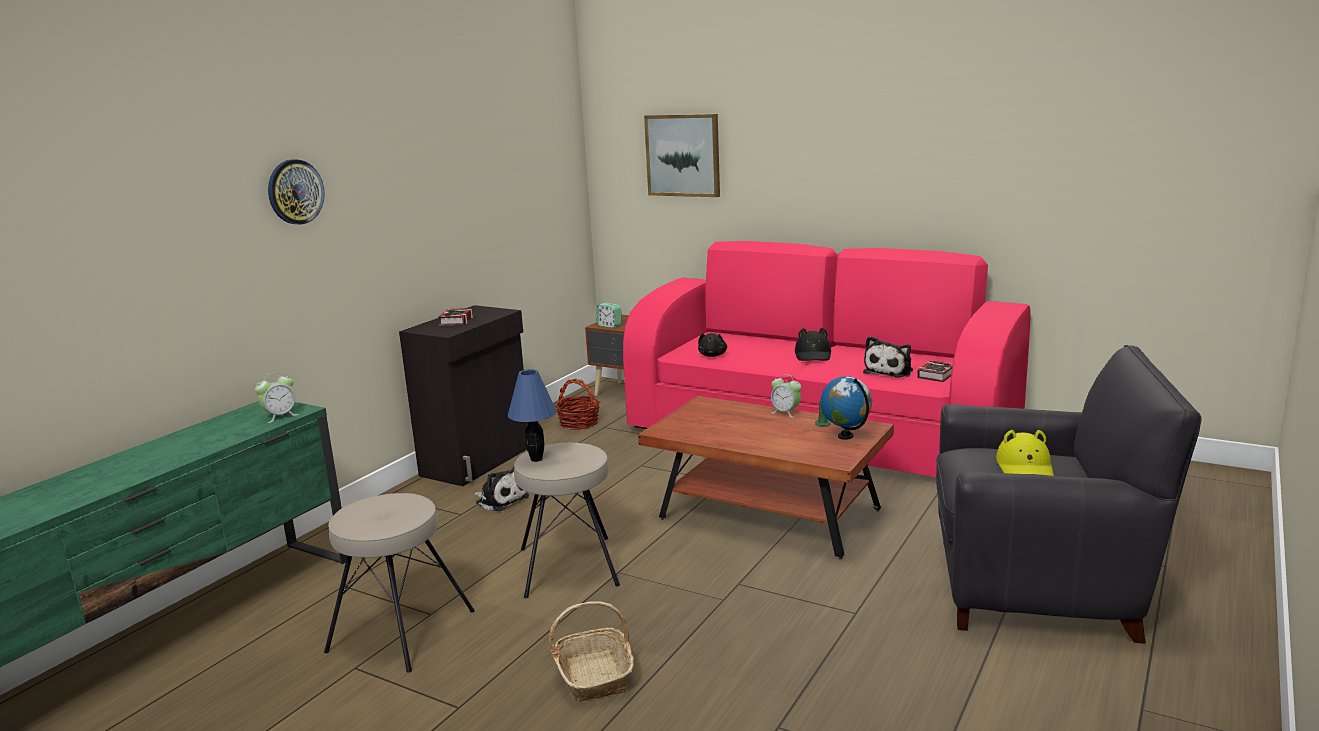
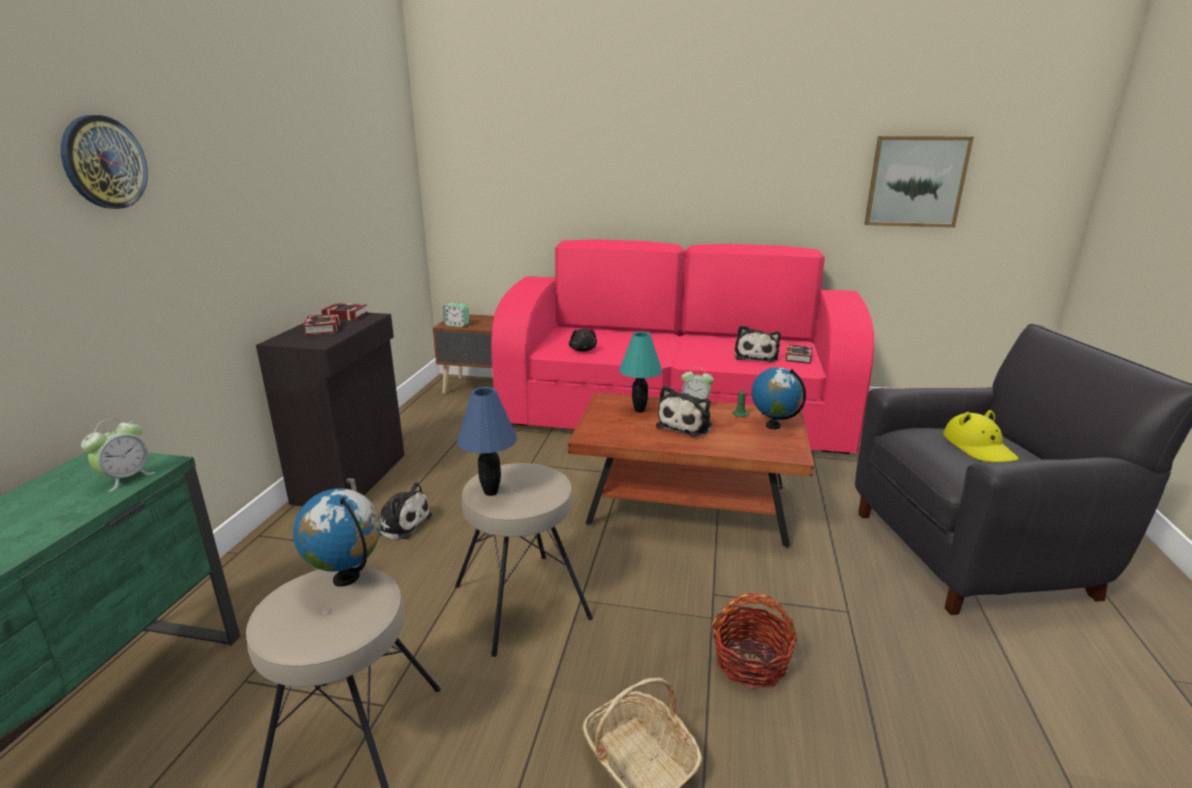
camera: 20 degrees left, 5 degrees up
basket [555,379,600,430] -> basket moved to [711,593,797,689]
picture [644,114,720,197] -> picture moved to [865,136,974,228]
black hat [795,328,831,361] -> none
none -> globe [293,488,381,587]
none -> book [321,303,368,321]
none -> turquoise table lamp [619,332,662,413]
none -> plush toy [656,385,712,436]

